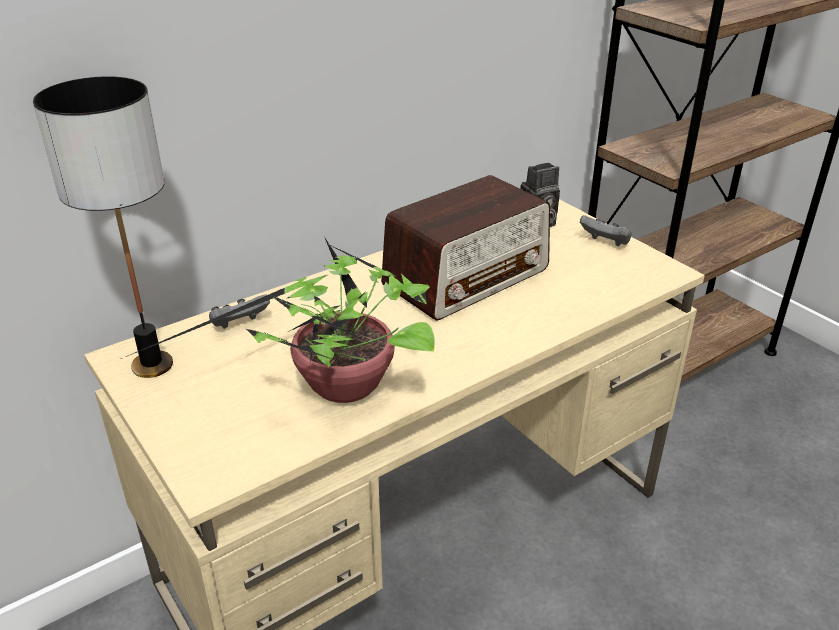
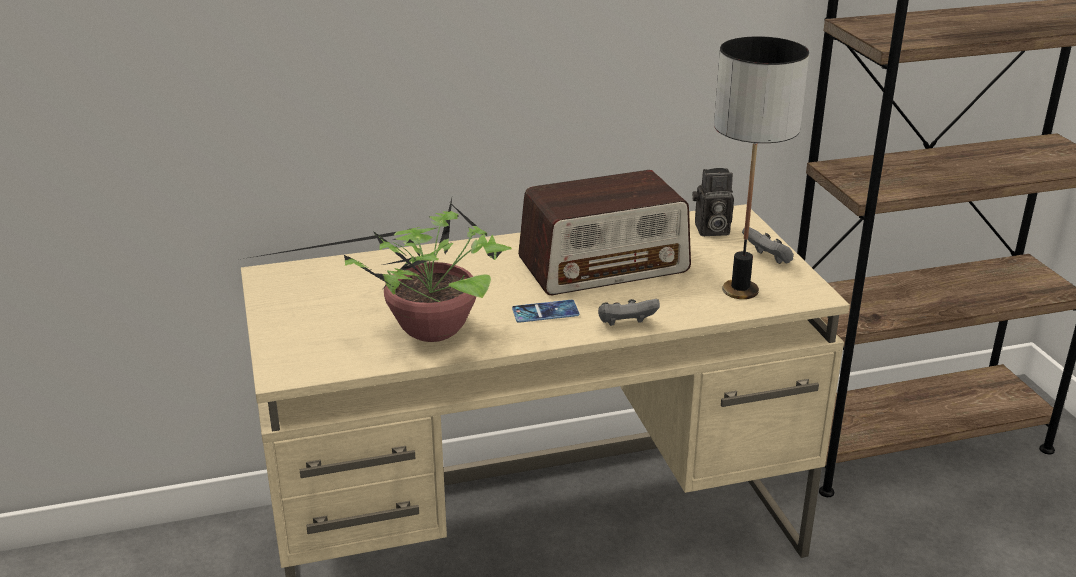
camera: 20 degrees right, 5 degrees down
table lamp [33,76,173,378] -> table lamp moved to [714,36,809,299]
grey game controller [209,294,270,329] -> grey game controller moved to [598,299,660,326]
none -> phone [512,300,579,323]

